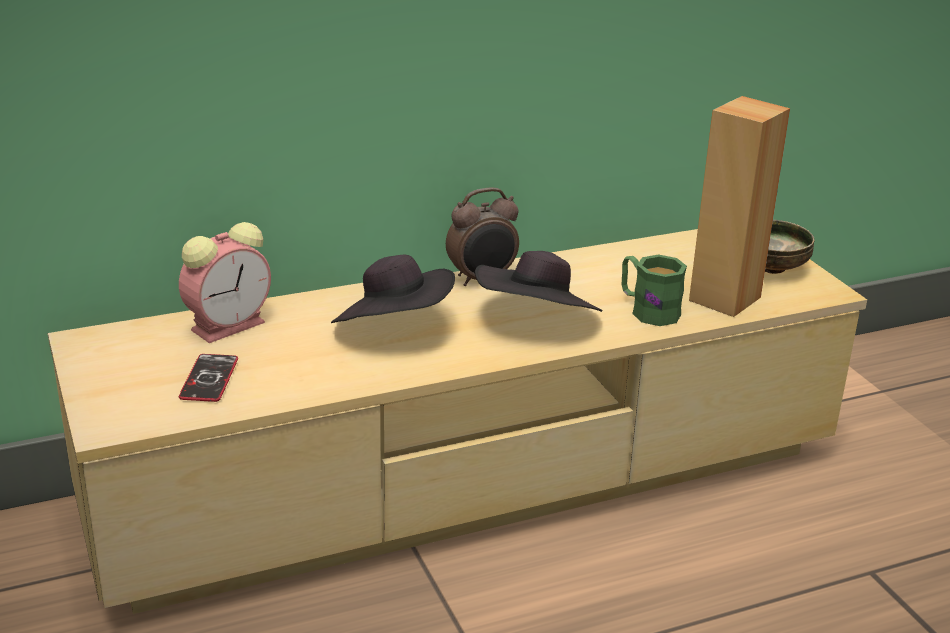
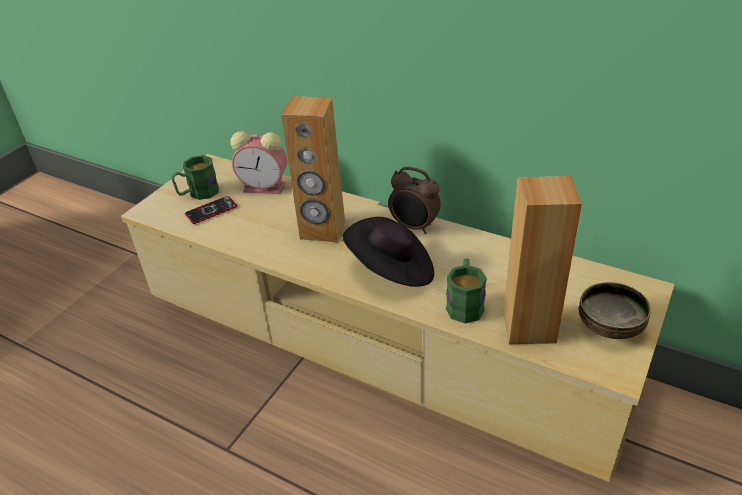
camera: 55 degrees right, 10 degrees up
black hat [331,255,455,323] -> brown speaker [281,96,345,242]
none -> green mug [171,155,219,200]

